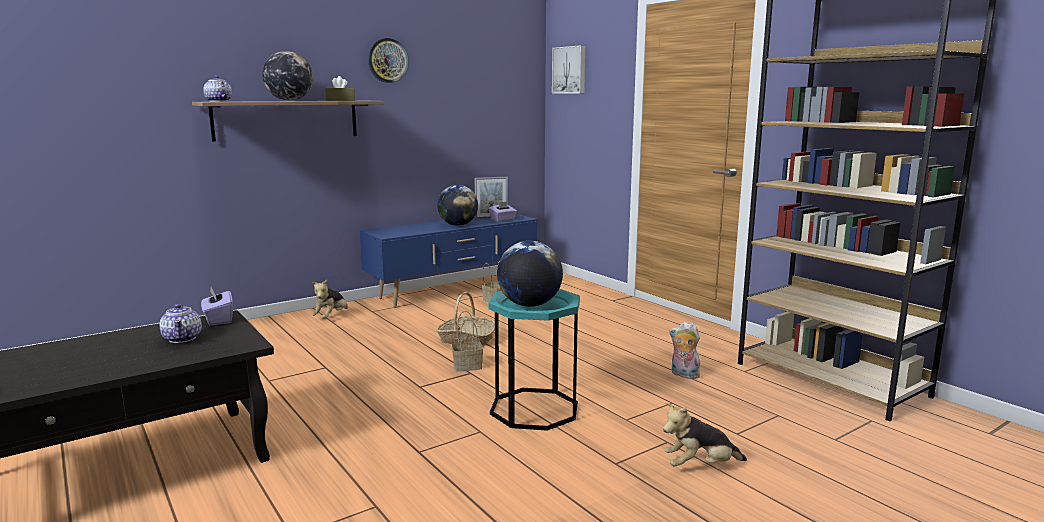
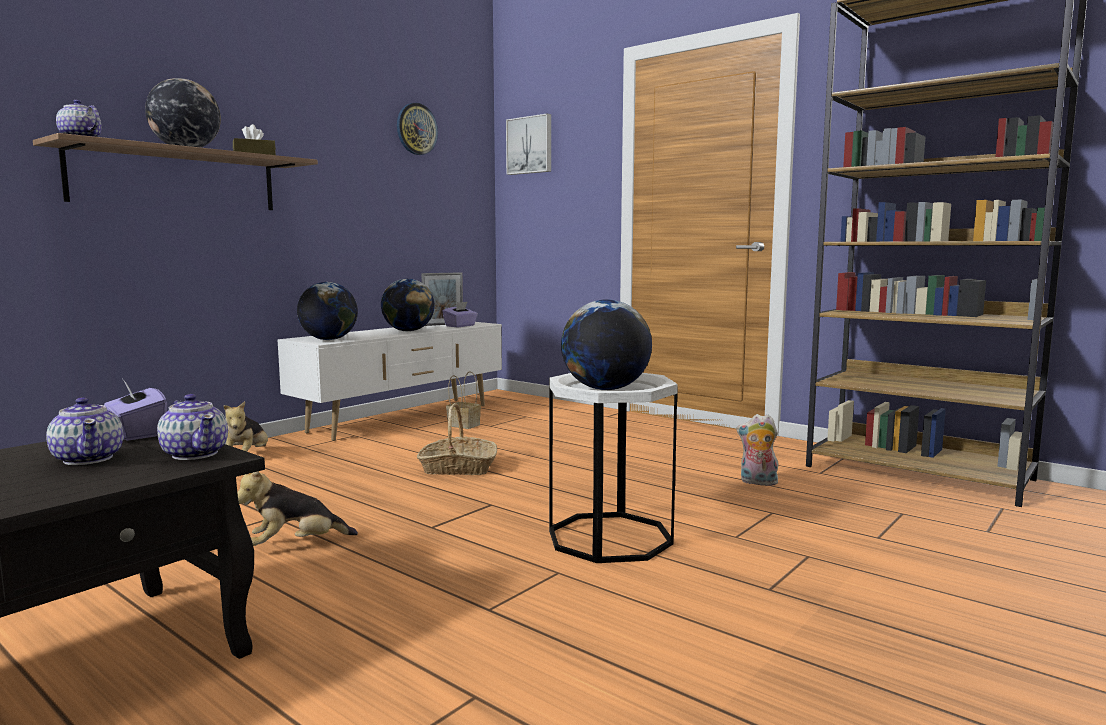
camera: 15 degrees left, 5 degrees down
blue tv stand [360,214,538,308] -> white tv stand [277,322,502,441]
wall clock [368,38,409,83] -> wall clock moved to [397,103,438,155]
basket [452,311,483,371] -> none
turquoise side table [489,289,580,431] -> white side table [549,373,678,563]
plush toy [663,402,747,467] -> plush toy moved to [237,471,358,546]
none -> teapot [157,394,228,460]
none -> globe [297,282,358,340]

